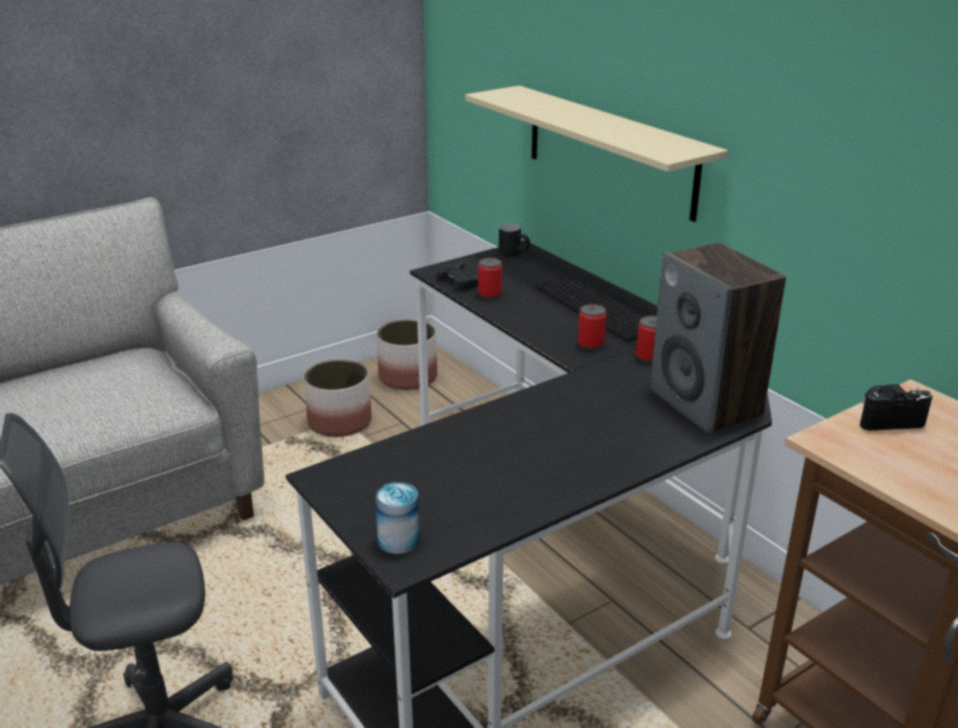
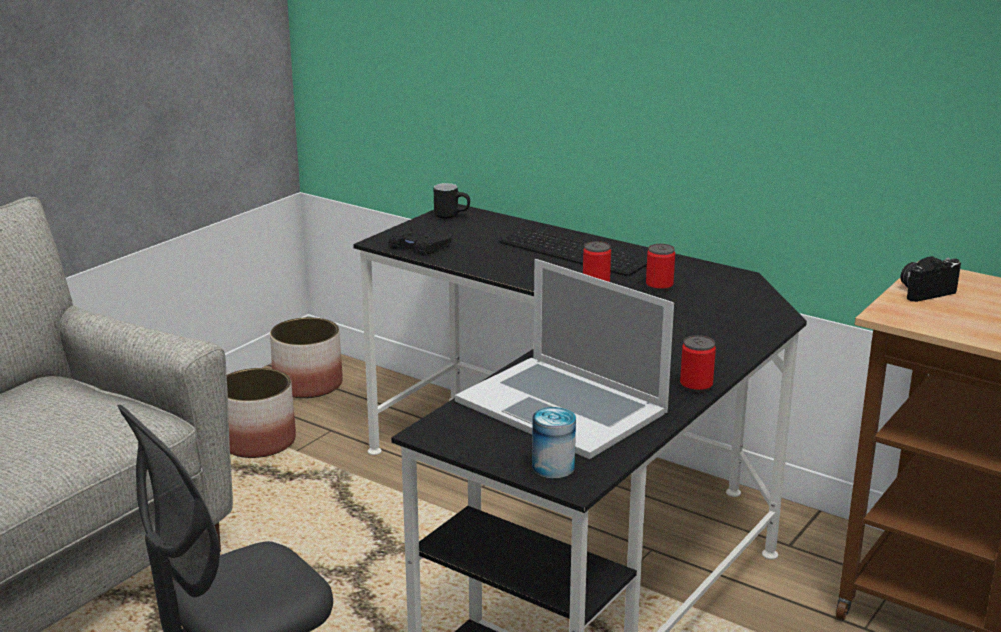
camera: 20 degrees left, 5 degrees down
beige shelf [465,86,728,222] -> none
can [478,258,502,299] -> can moved to [680,335,716,393]
speaker [650,243,786,433] -> none
none -> laptop [455,259,674,459]

